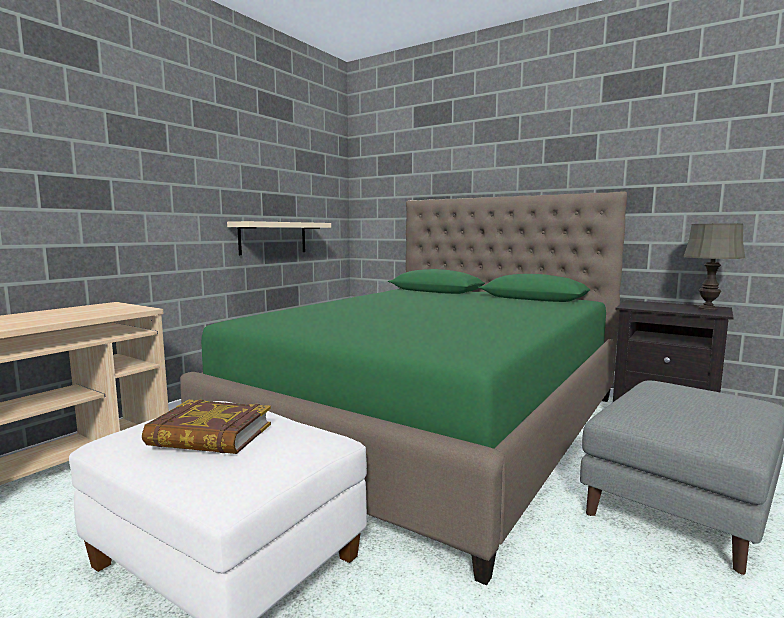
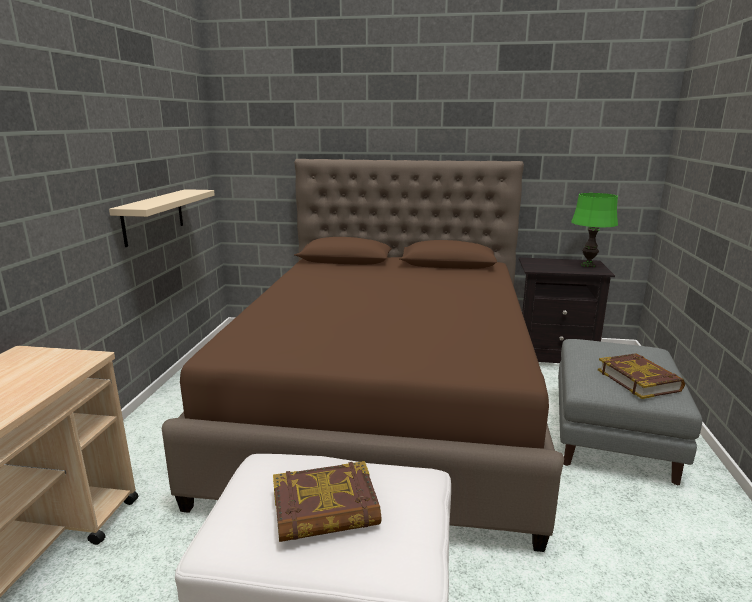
camera: 25 degrees left, 10 degrees up
green bed [180,191,627,586] -> brown bed [162,159,564,552]
grey table lamp [683,224,745,310] -> green table lamp [571,193,618,267]
none -> book [598,353,685,399]

